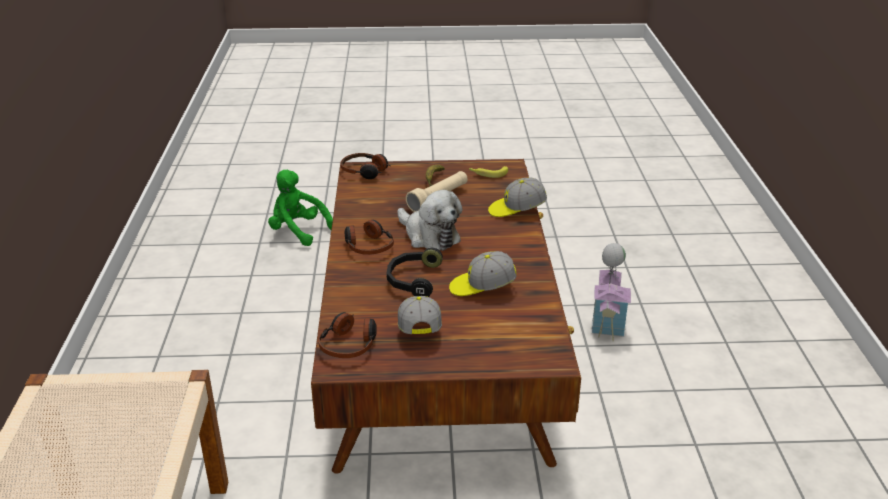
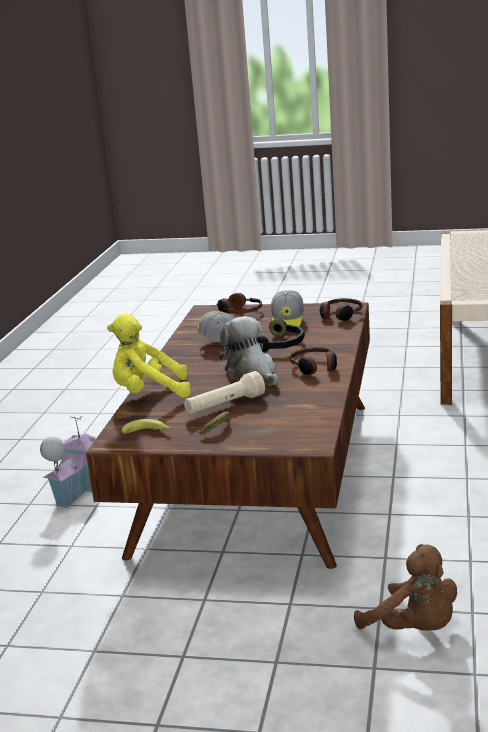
camera: 165 degrees left, 10 degrees down
green plush toy [268,170,333,246] -> brown plush toy [354,544,457,631]
headphones [340,153,390,179] -> headphones moved to [217,293,262,314]
cap [488,177,547,217] -> yellow plush toy [107,314,191,398]

